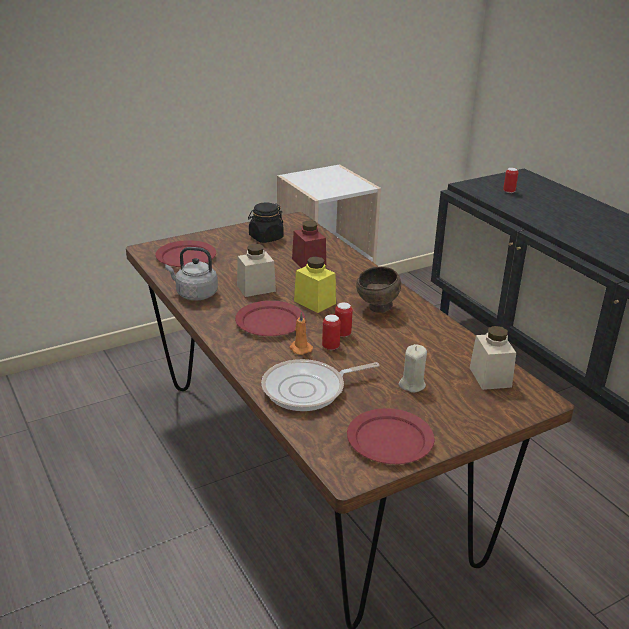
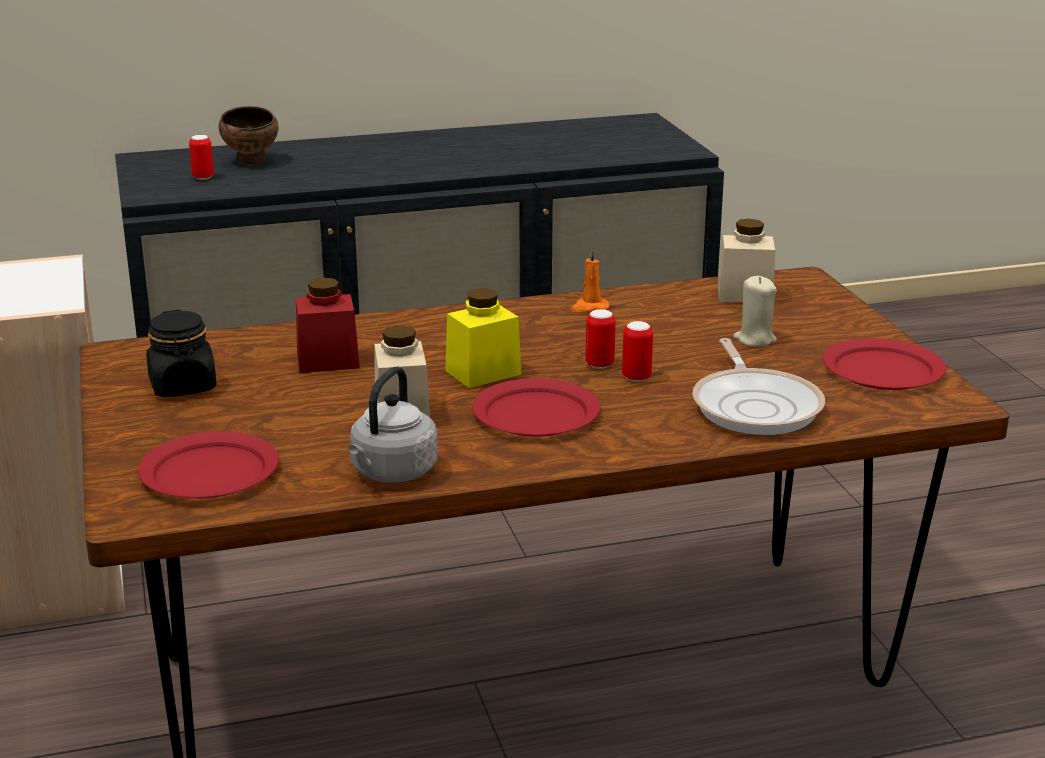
camera: 75 degrees left, 5 degrees down
orange candle [289,312,313,355] -> orange candle moved to [571,248,609,313]
brown bowl [356,266,401,313] -> brown bowl moved to [219,106,278,164]

